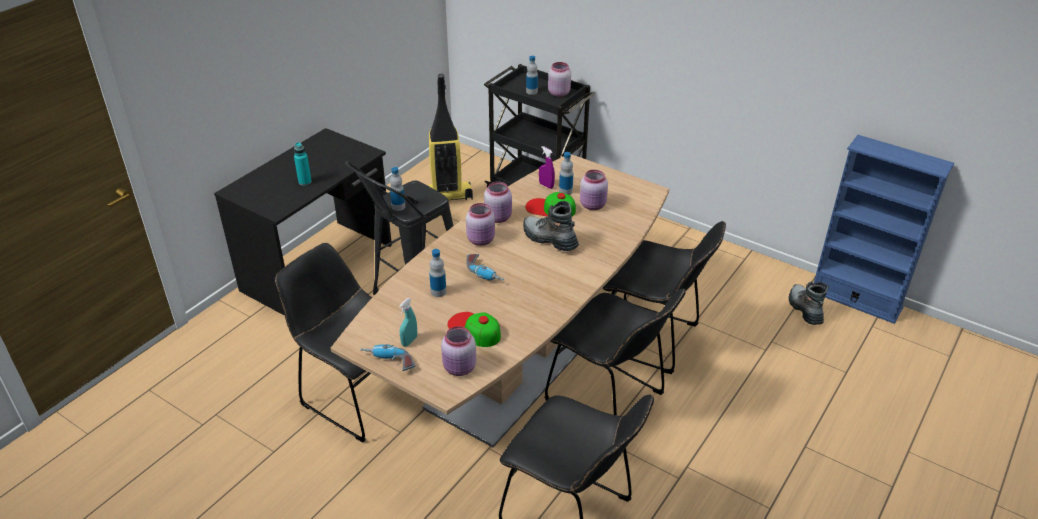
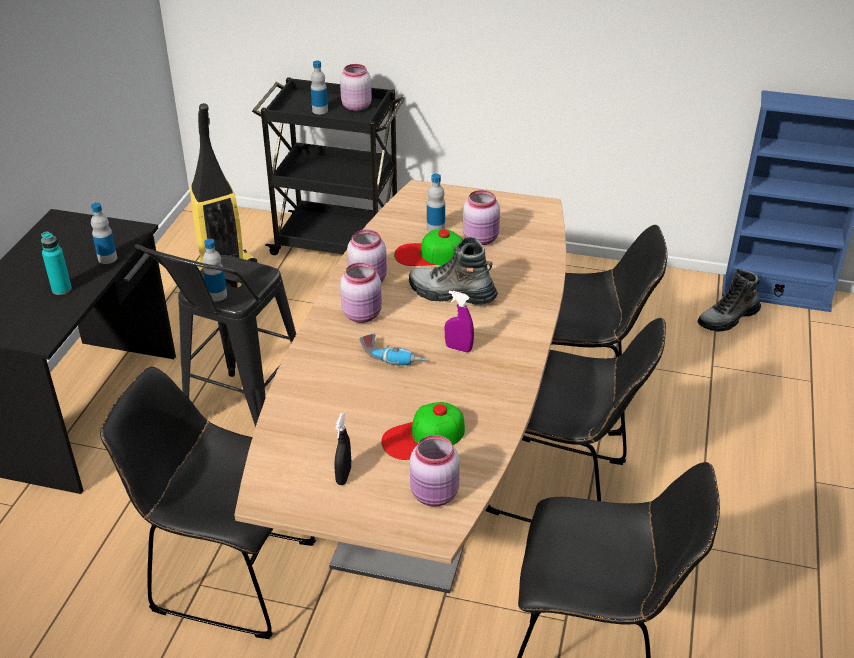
camera: 20 degrees left, 0 degrees up
power drill [361,344,415,371] -> none
turquoise spray bottle [399,298,417,347] -> black spray bottle [334,413,351,485]
bottle [429,249,446,297] -> bottle moved to [91,203,117,264]
cap [448,312,501,347] -> cap turned 45 degrees counterclockwise [381,402,465,460]
purple spray bottle [539,146,555,189] -> purple spray bottle moved to [444,290,474,353]
boot [789,282,828,325] -> boot turned 90 degrees counterclockwise [698,269,761,332]

